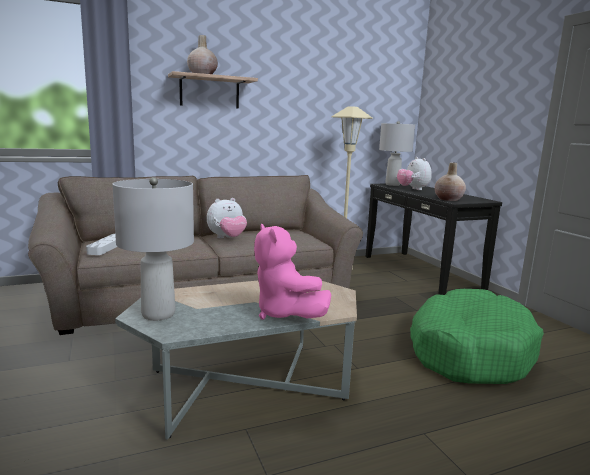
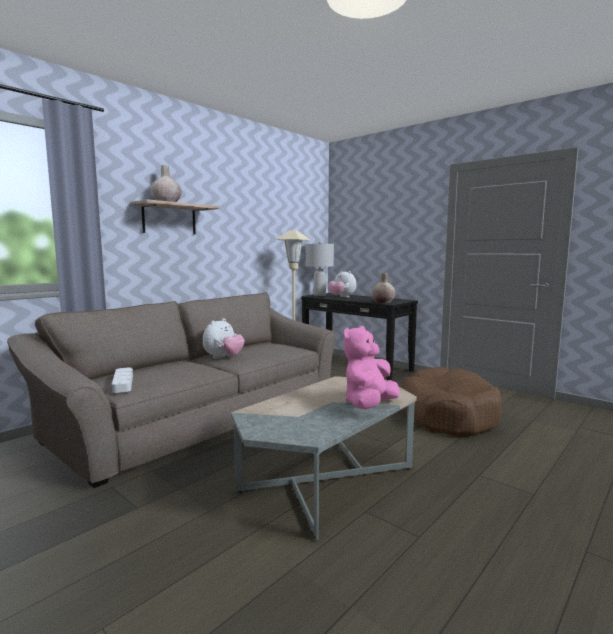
camera: 25 degrees left, 5 degrees down
grey table lamp [112,177,194,321] -> none
pink plush toy [254,224,331,320] -> pink plush toy turned 90 degrees clockwise [344,326,400,409]
green dog bed [410,289,544,384] -> brown dog bed [401,367,502,437]

